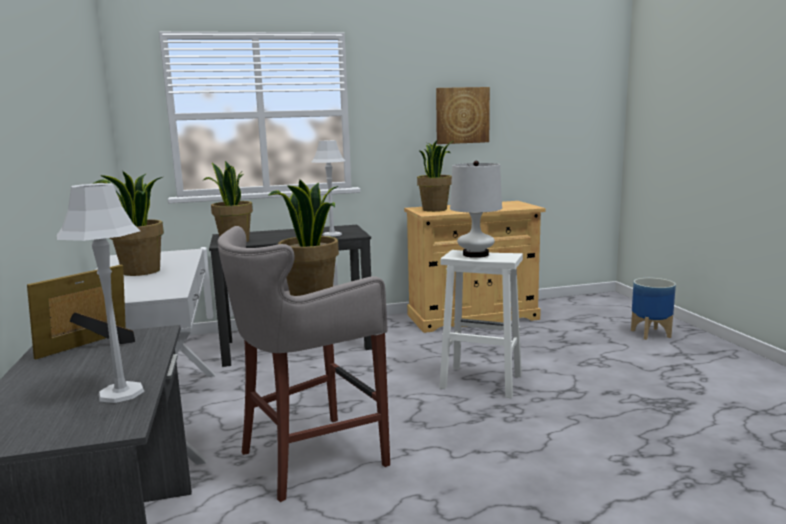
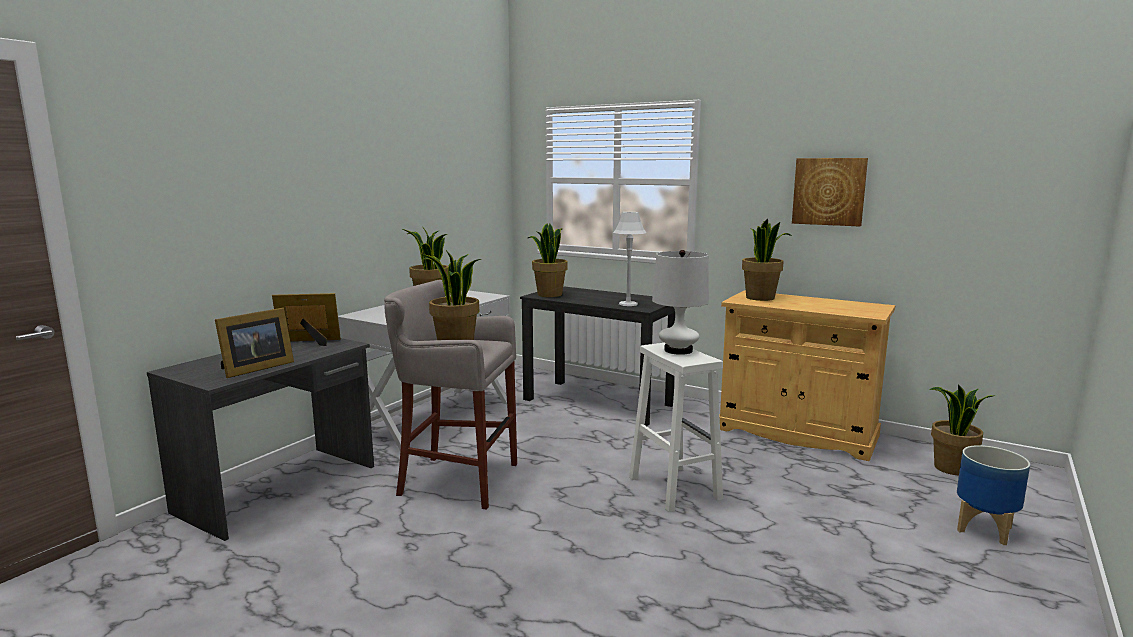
camera: 45 degrees right, 0 degrees up
grey table lamp [57,183,144,403] -> picture frame [215,308,294,378]
none -> potted plant [929,384,993,475]

